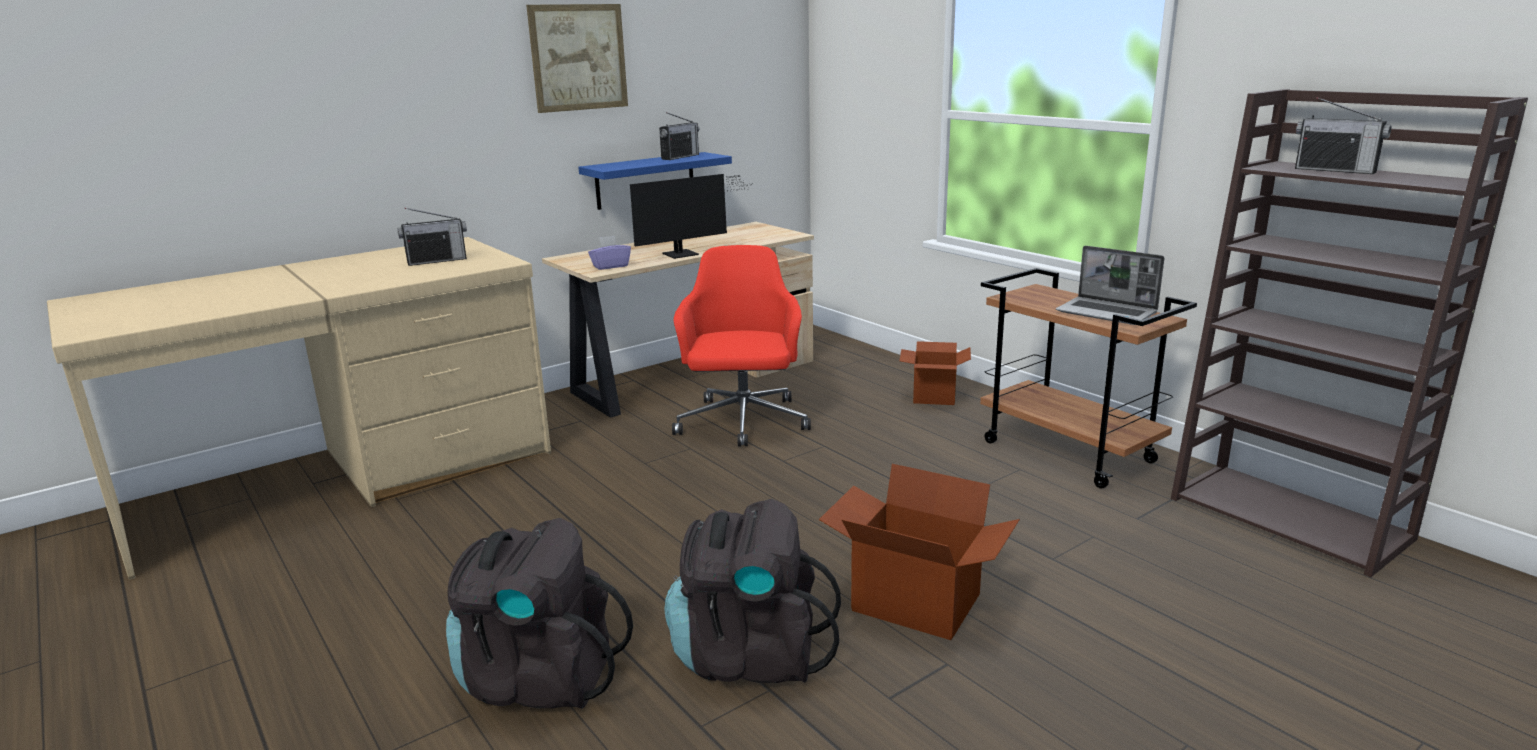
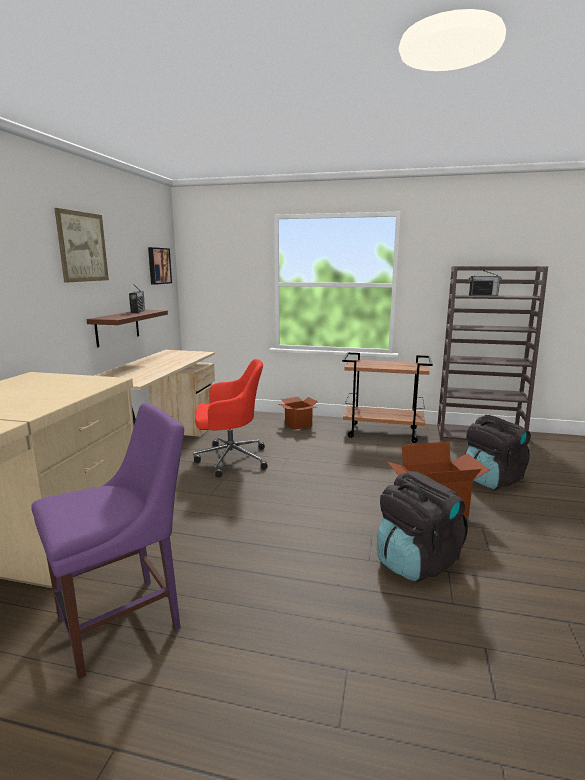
camera: 40 degrees left, 5 degrees down
radio [397,208,467,266] -> none
black backpack [446,518,633,709] -> black backpack moved to [465,415,531,490]
blue shelf [578,152,732,210] -> brown shelf [86,310,168,347]
purple tissue box [588,236,631,270] -> none
monitor [630,174,752,259] -> none
red office chair [672,245,811,446] -> red office chair turned 120 degrees clockwise [193,359,268,478]
laptop [1056,246,1165,325] -> none
none -> purple chair [31,403,184,679]
none -> picture [148,247,172,285]

